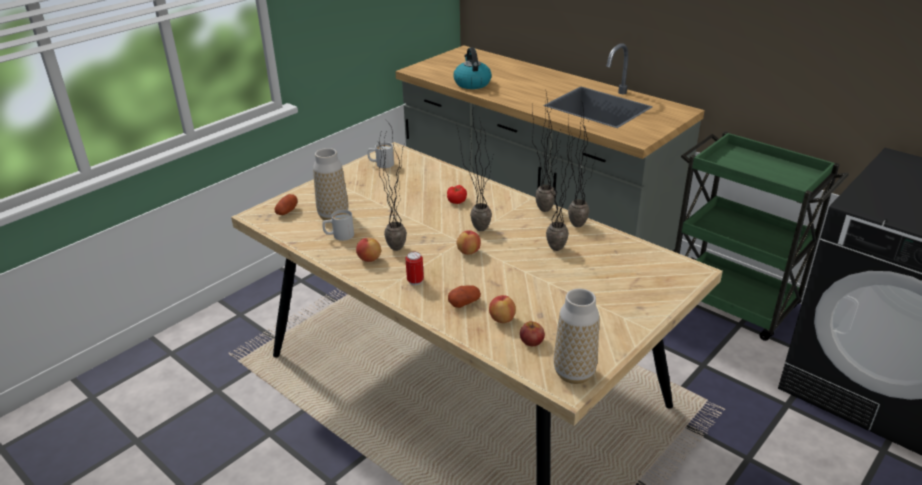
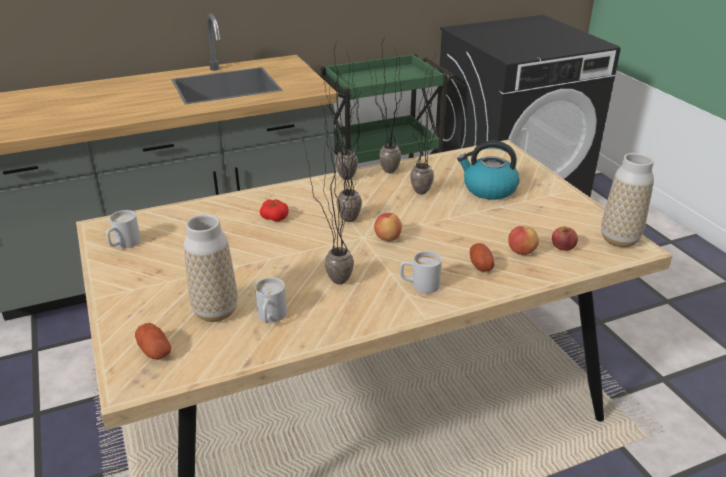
camera: 65 degrees left, 0 degrees up
apple [356,238,381,262] -> none
can [406,251,424,285] -> white mug [400,251,442,293]
kettle [453,47,492,89] -> kettle moved to [457,141,520,200]

